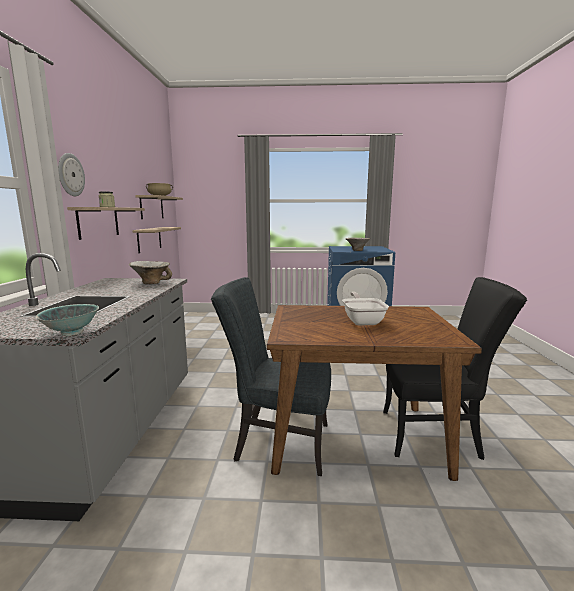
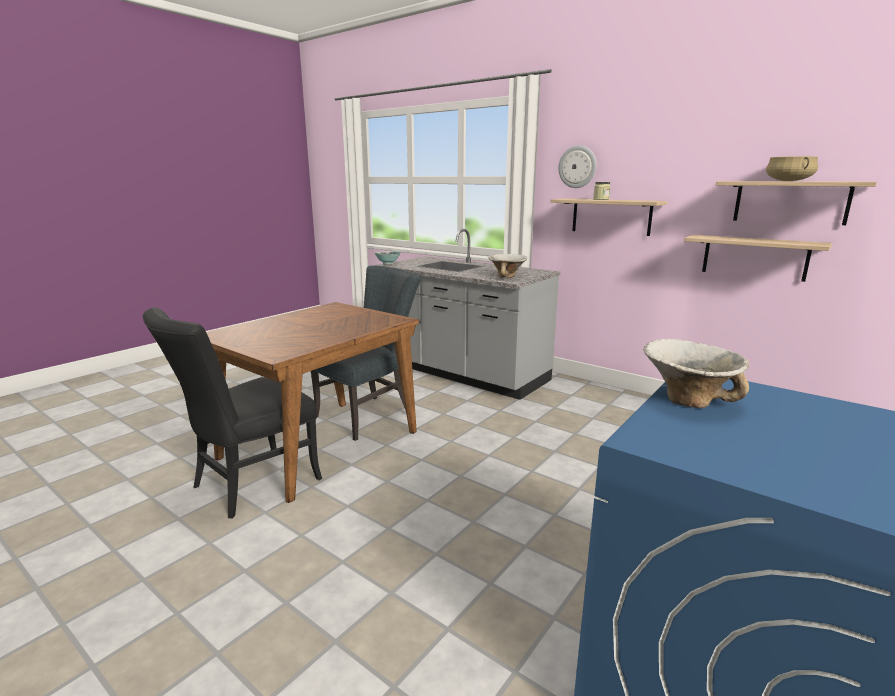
camera: 125 degrees right, 5 degrees up
frying pan [342,292,389,325] -> none

